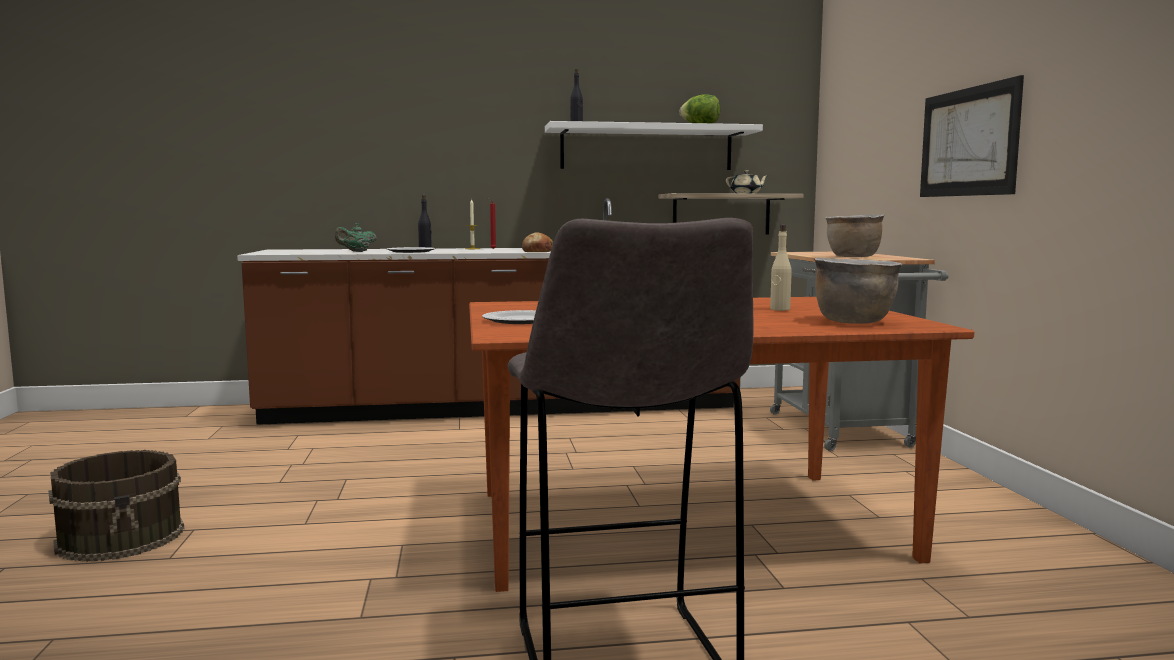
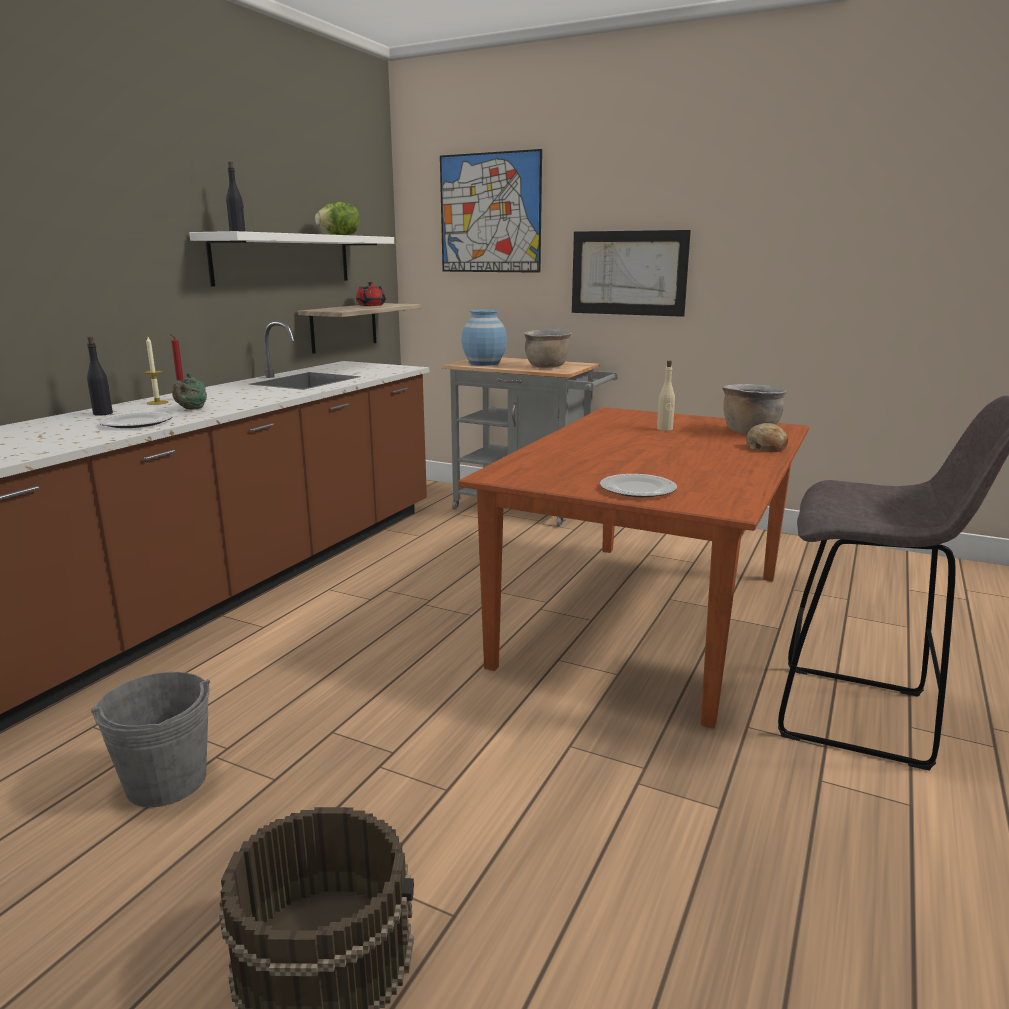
camera: 55 degrees left, 10 degrees up
green teapot [335,223,377,252] -> green teapot moved to [172,373,207,410]
bread [522,232,553,252] -> bread moved to [746,423,788,452]
beige teapot [726,170,767,194] -> red teapot [356,282,386,306]
none -> grey bucket [91,672,210,807]
none -> picture [440,149,542,273]
none -> blue vase [462,310,507,366]

